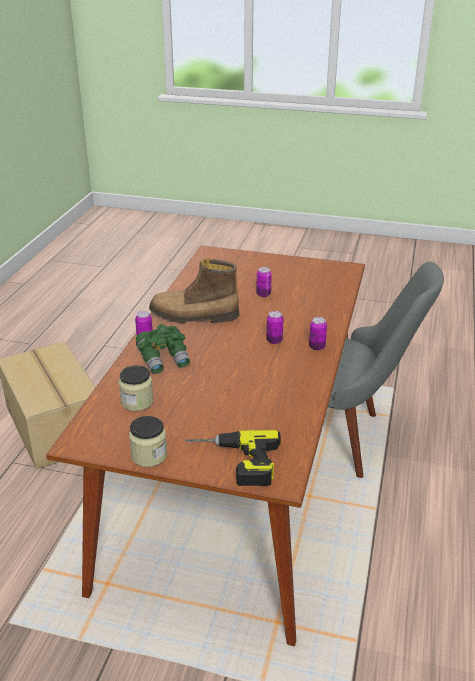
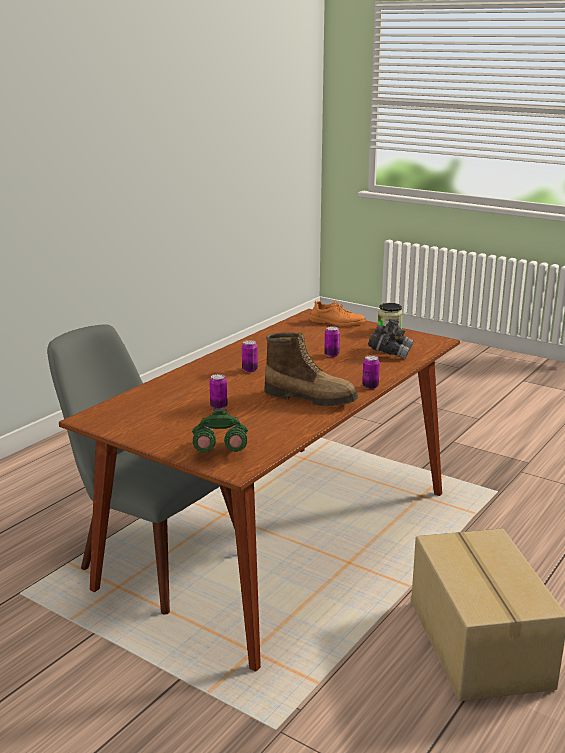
camera: 160 degrees left, 10 degrees down
jar [119,365,154,411] -> grey binoculars [368,319,414,359]
green binoculars [136,324,190,374] -> green binoculars moved to [192,409,248,453]
power drill [185,430,281,486] -> orange shoe [309,300,365,326]
can [309,317,327,350] -> can moved to [324,326,340,357]

